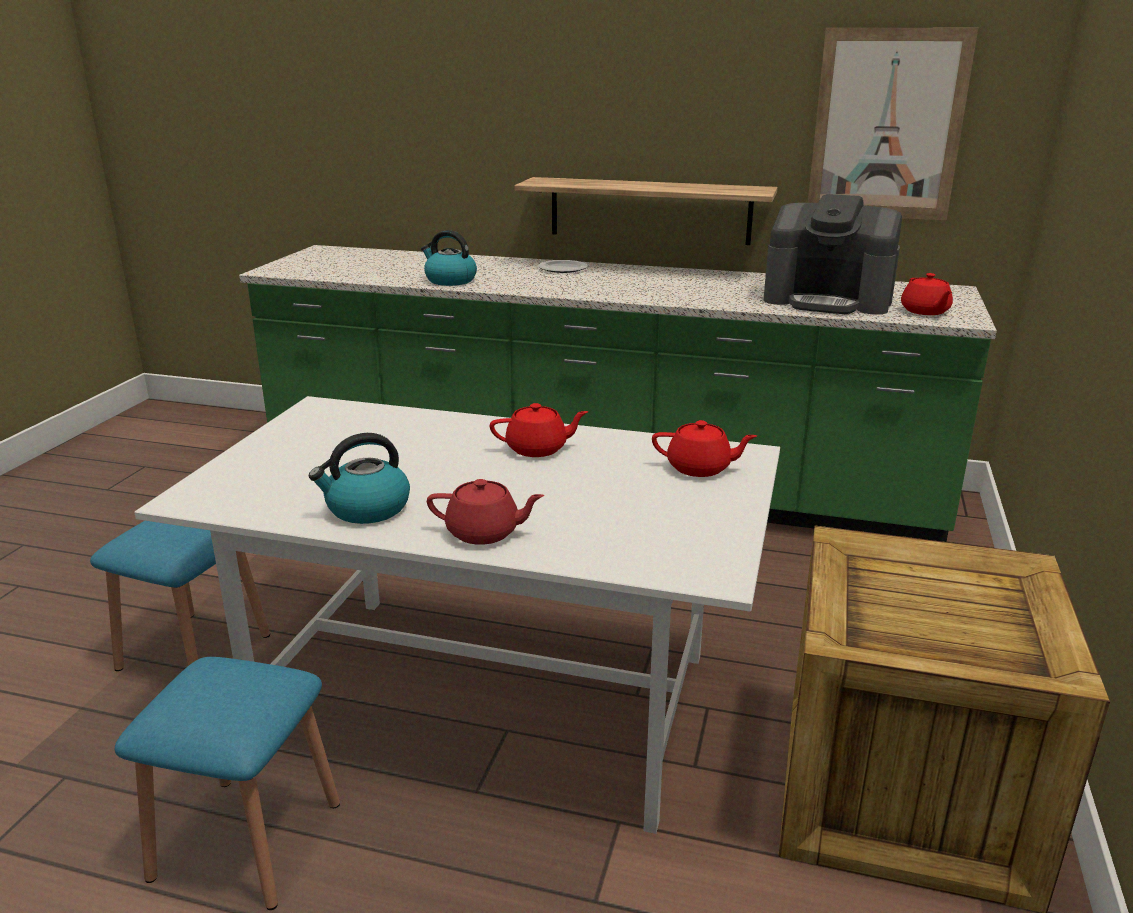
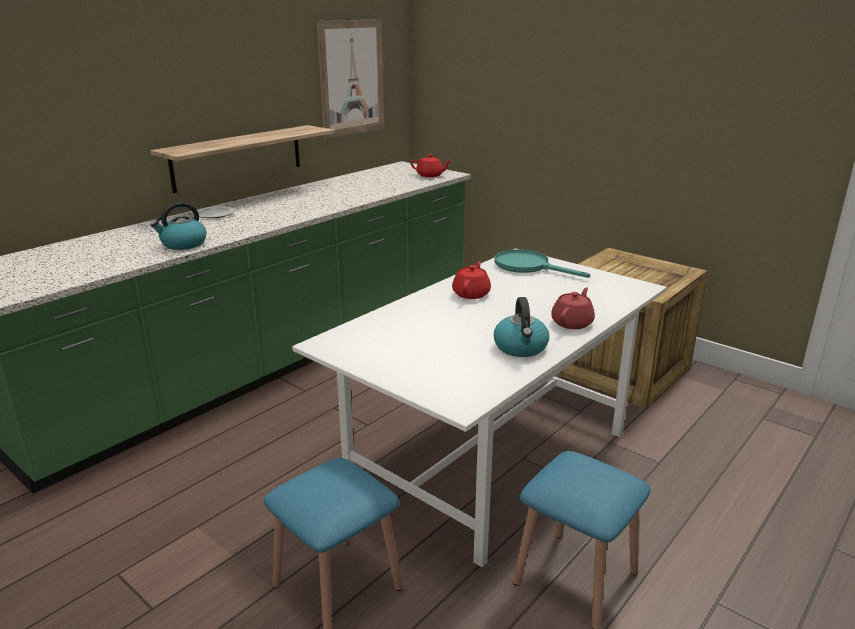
camera: 65 degrees left, 0 degrees up
red teapot [652,420,757,477] -> turquoise frying pan [494,249,590,278]
coffee machine [764,194,902,315] -> none

